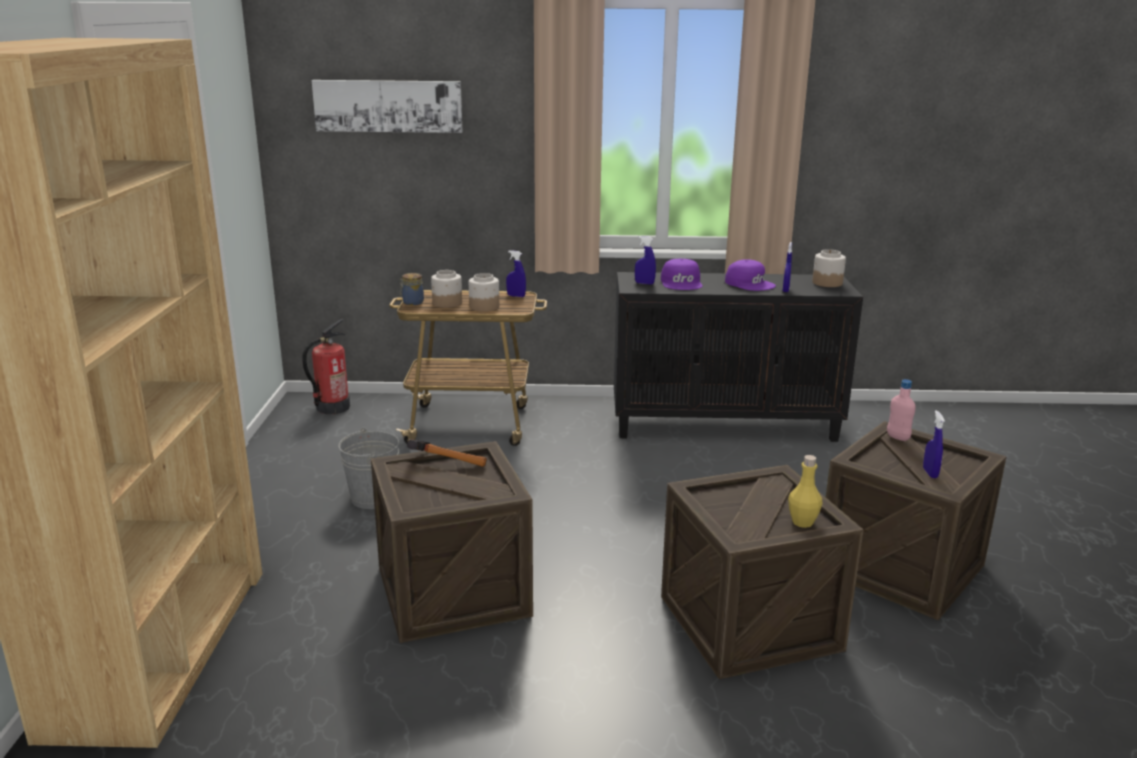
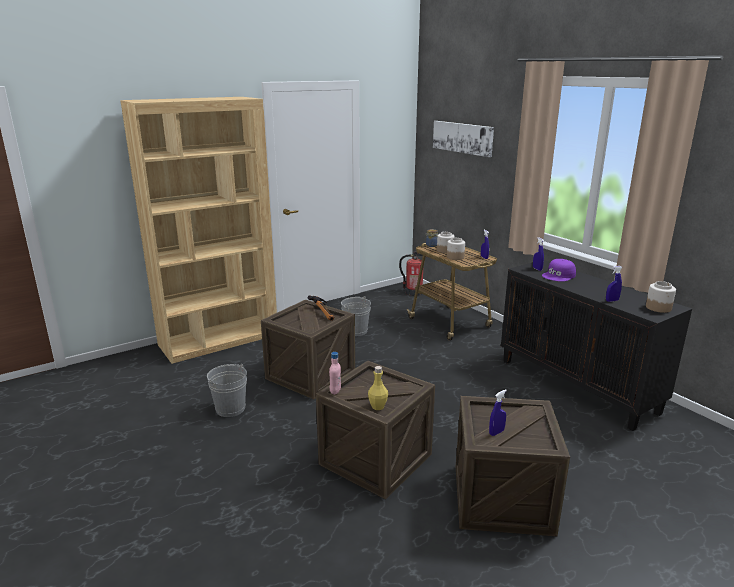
camera: 55 degrees right, 0 degrees up
purple cap [725,259,776,291] -> none
pink bottle [887,379,916,441] -> pink bottle moved to [329,352,341,395]
none -> grey bucket [207,364,247,417]

